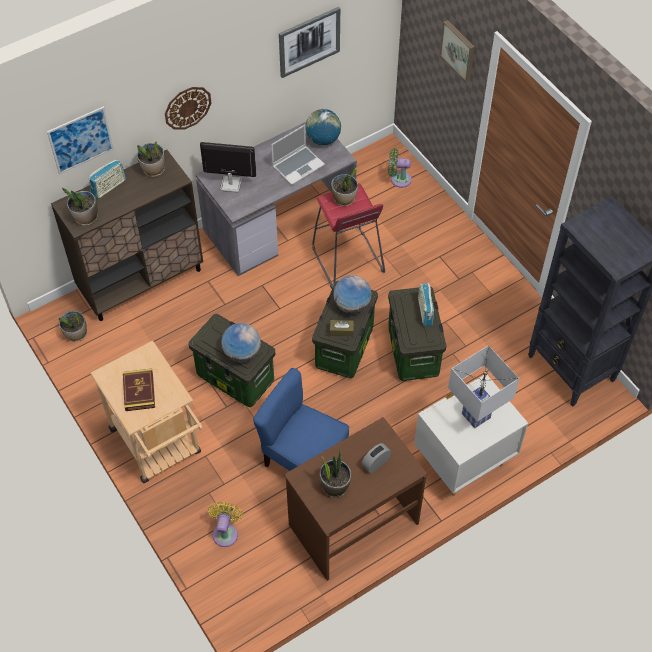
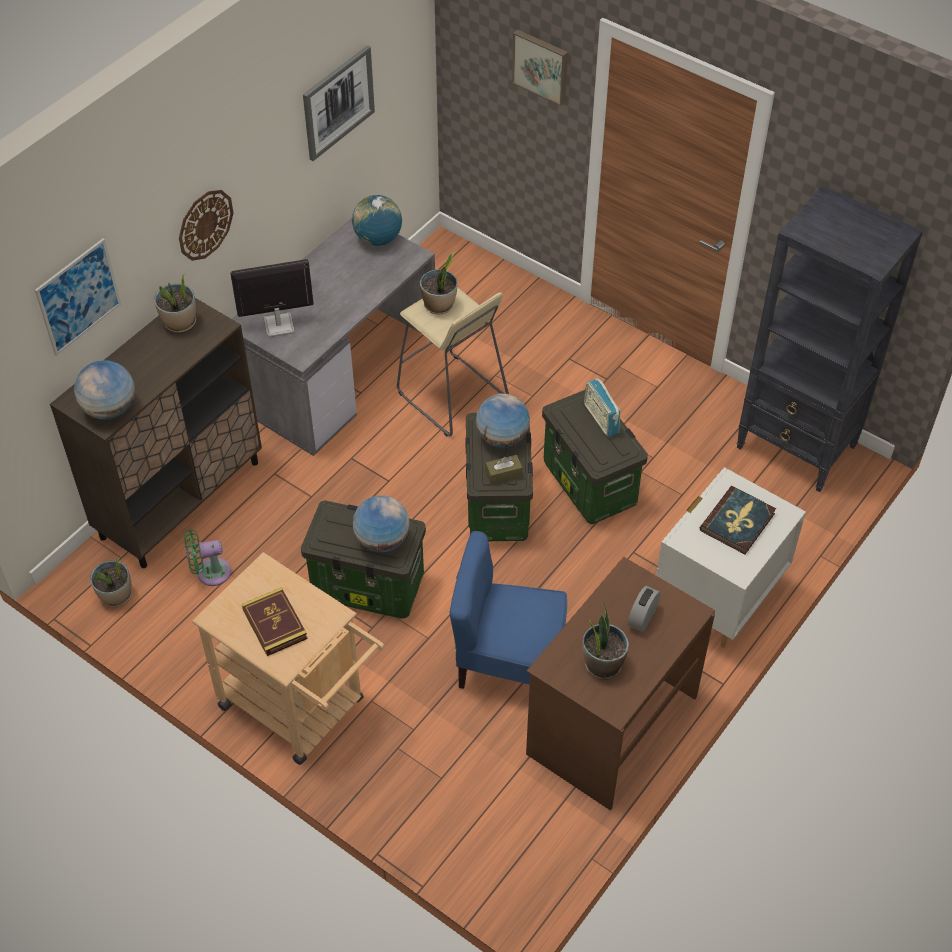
camera: 20 degrees left, 5 degrees down
potted plant [62,188,98,226] -> globe [74,360,135,420]
radio [89,159,126,199] -> none
yellow fan [208,502,243,547] -> none
laptop [271,125,325,185] -> none
red stool [312,184,385,289] -> beige stool [397,287,509,436]
green fan [388,148,412,188] -> green fan moved to [184,529,231,586]
white table lamp [448,345,520,428] -> book [700,486,776,554]

